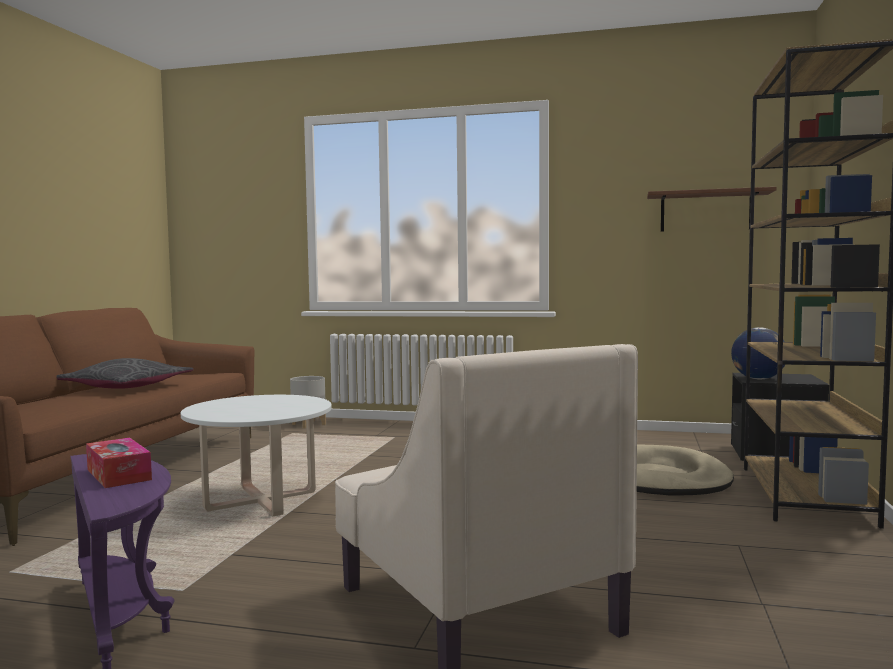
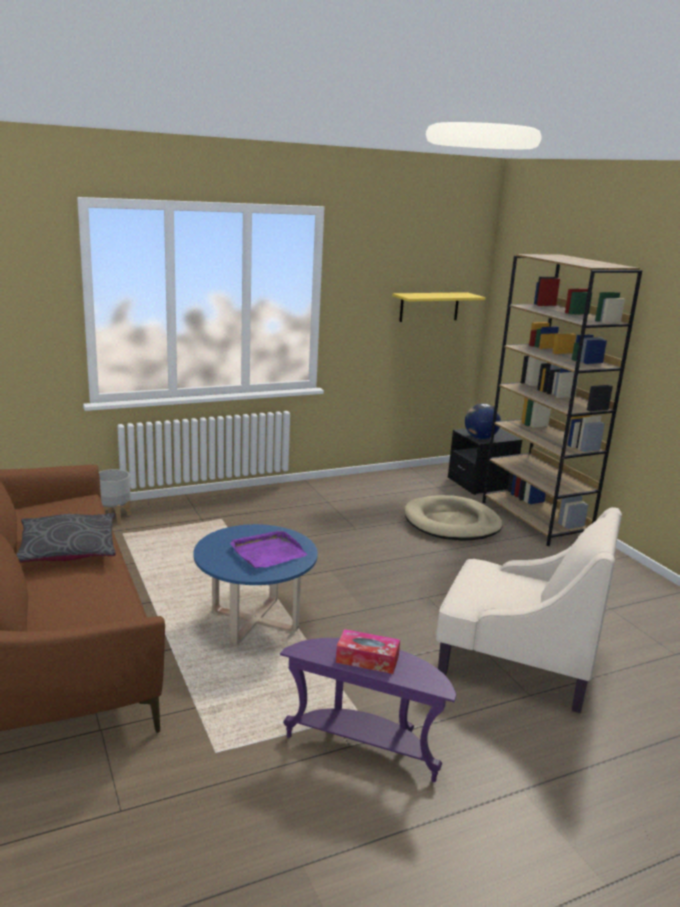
camera: 40 degrees left, 15 degrees up
white coffee table [181,395,332,516] -> blue coffee table [193,524,318,645]
brown shelf [647,187,777,232] -> yellow shelf [392,292,486,322]
none -> purple tray [230,530,308,569]

